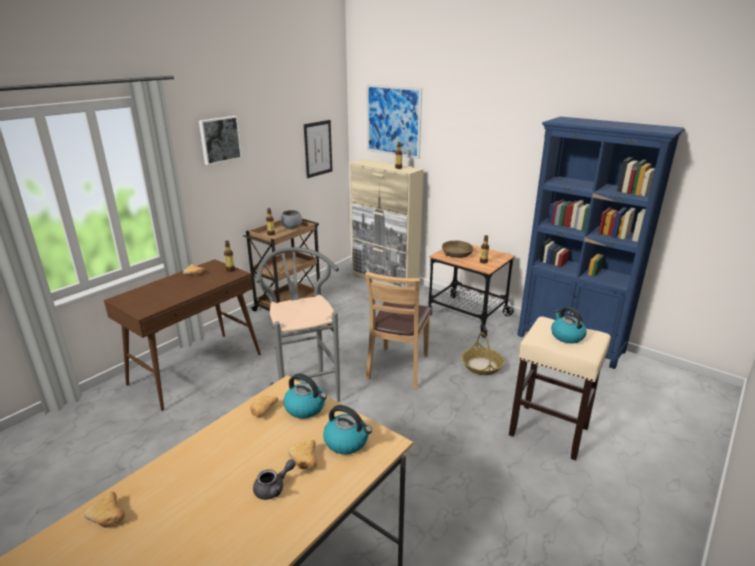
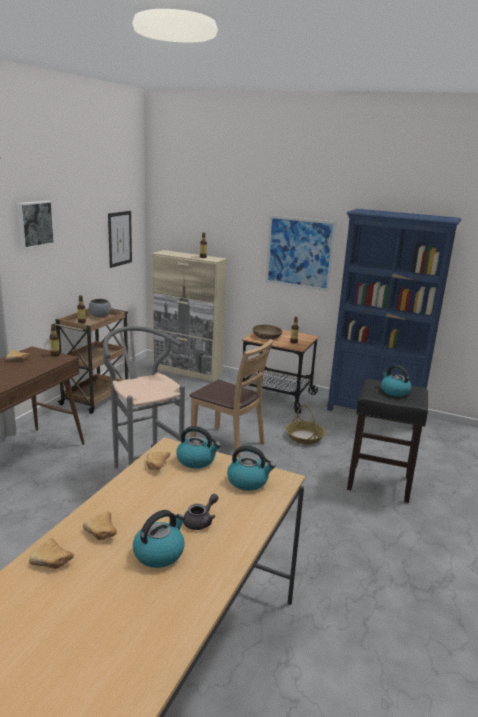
camera: 15 degrees left, 5 degrees down
bread [288,440,317,469] -> bread moved to [83,512,117,540]
brown chair [365,272,432,389] -> brown chair turned 60 degrees counterclockwise [190,339,274,458]
picture [366,84,422,159] -> picture moved to [265,215,337,291]
beige stool [509,317,611,461] -> black stool [347,379,428,503]
none -> kettle [133,510,185,568]

